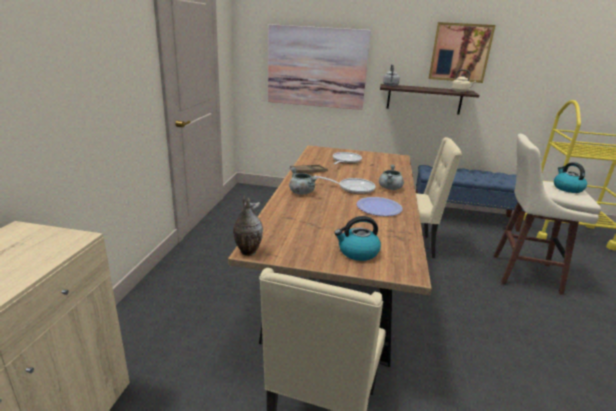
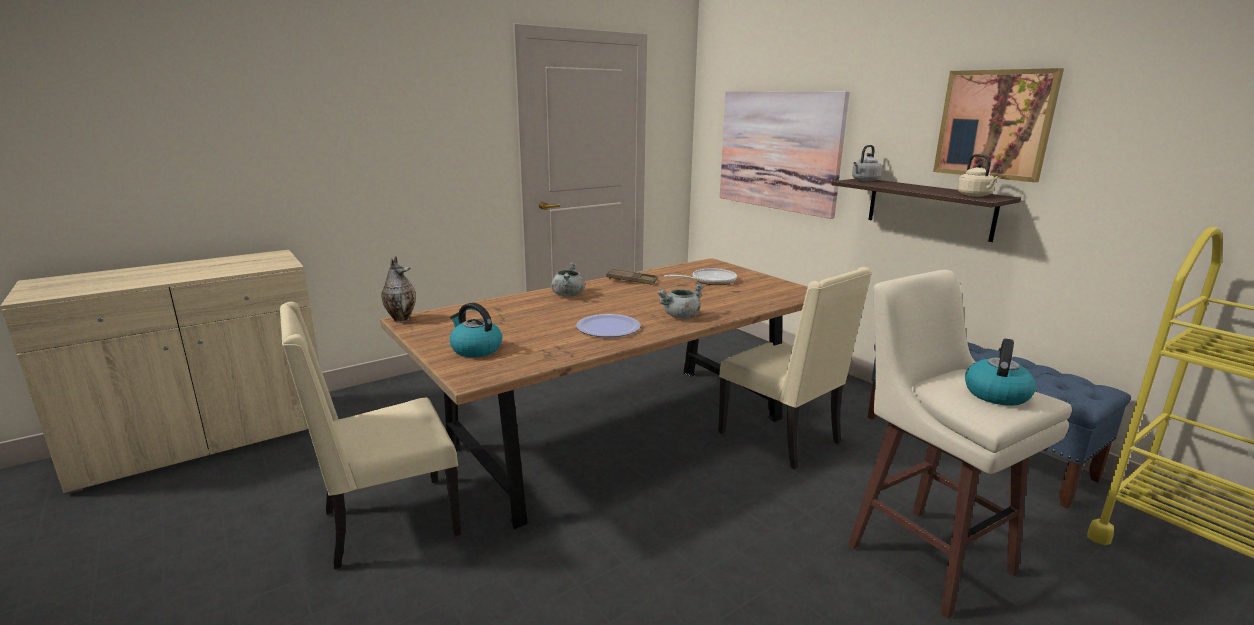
camera: 45 degrees right, 5 degrees down
frying pan [315,176,376,195] -> none

